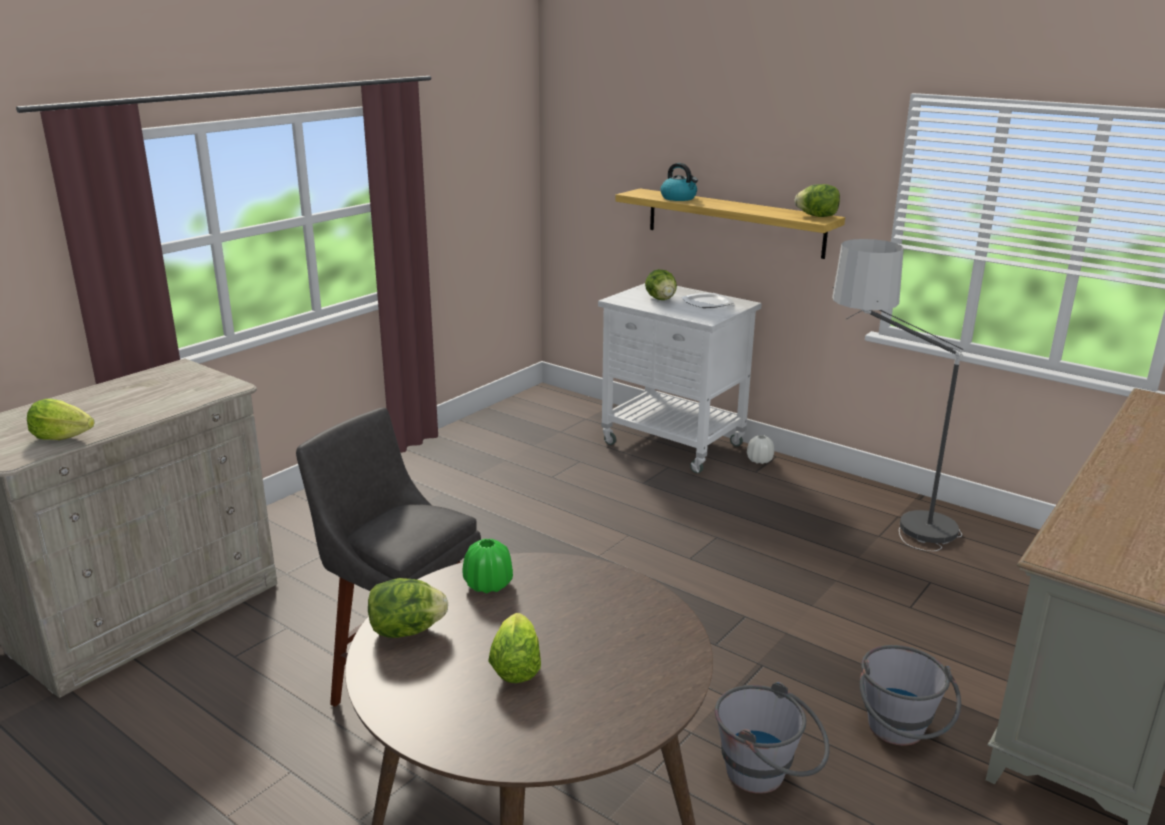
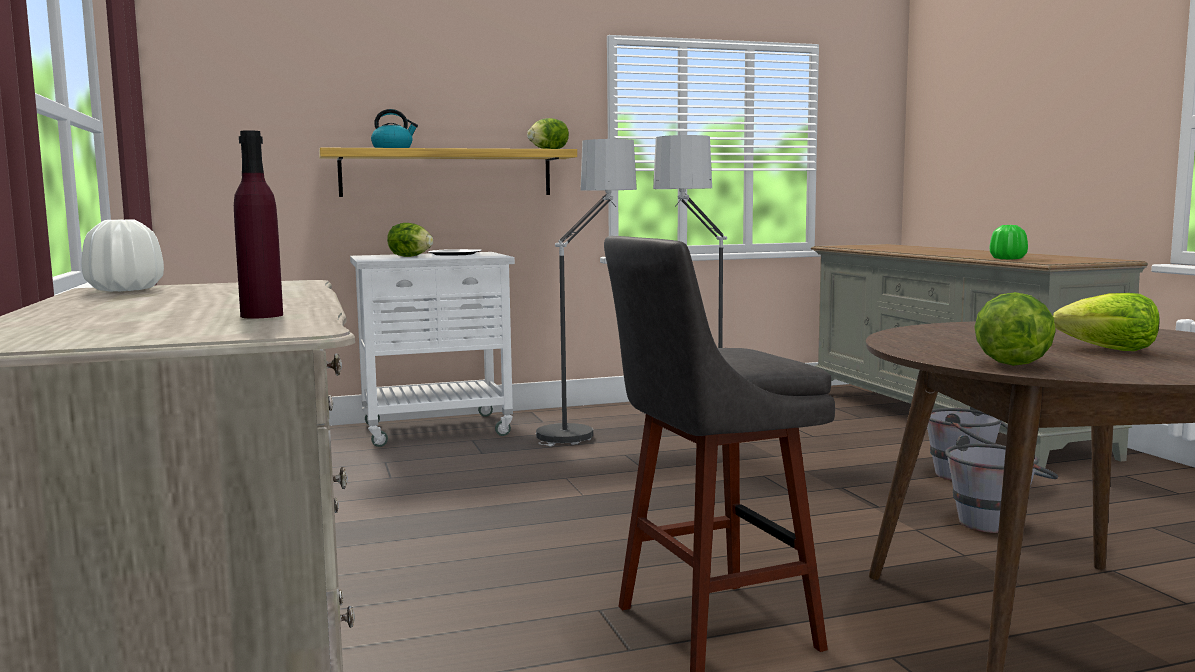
camera: 55 degrees left, 15 degrees down
lettuce [27,399,95,440] -> purple bottle [234,130,283,318]
green vase [462,539,513,593] -> green vase moved to [990,225,1028,260]
white vase [747,435,774,464] -> white vase moved to [81,219,164,292]
none -> floor lamp [536,139,637,446]

